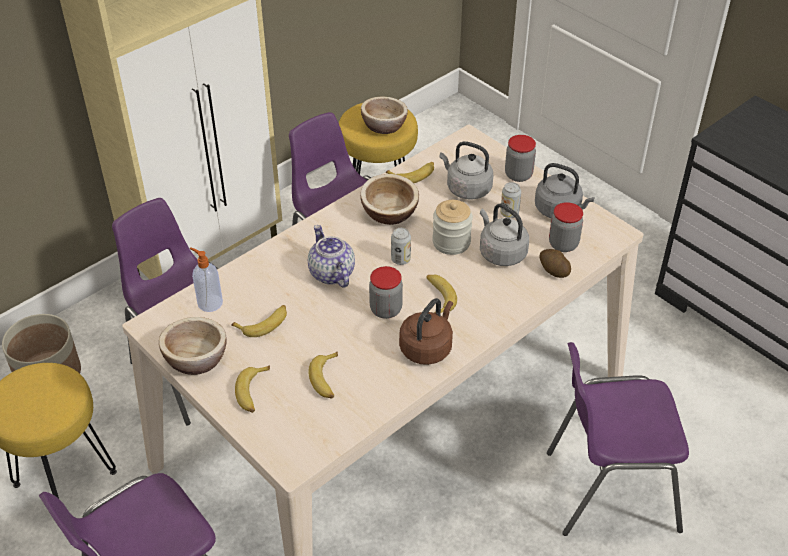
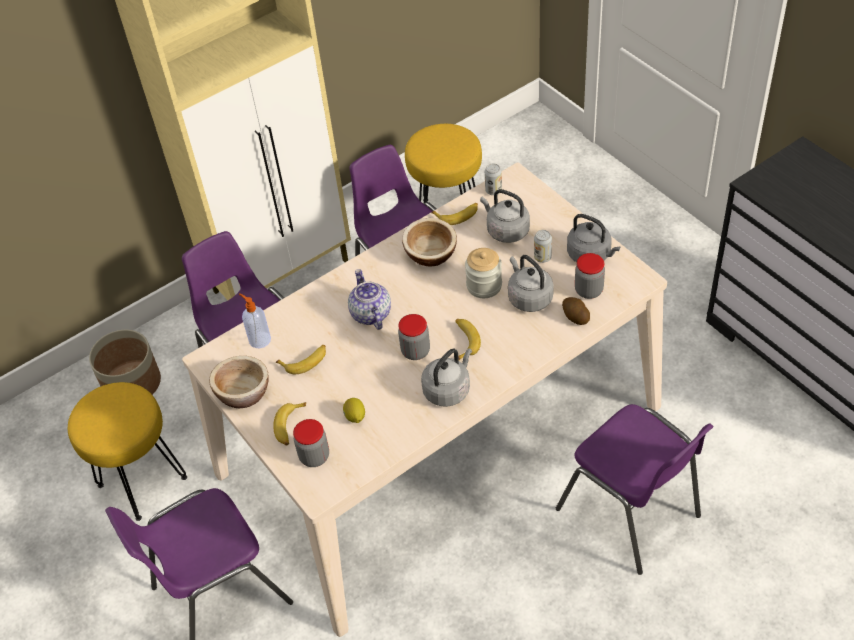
camera: 10 degrees right, 5 degrees up
banana [308,352,338,399] -> lemon [343,398,365,423]
bowl [361,97,408,134] -> none
can [391,228,411,265] -> can moved to [485,163,502,195]
brown kettle [399,298,453,365] -> grey kettle [421,348,472,407]
jar [505,135,536,182] -> jar moved to [293,419,329,467]
purple chair [547,342,689,536] -> purple chair turned 135 degrees counterclockwise [556,404,714,575]

